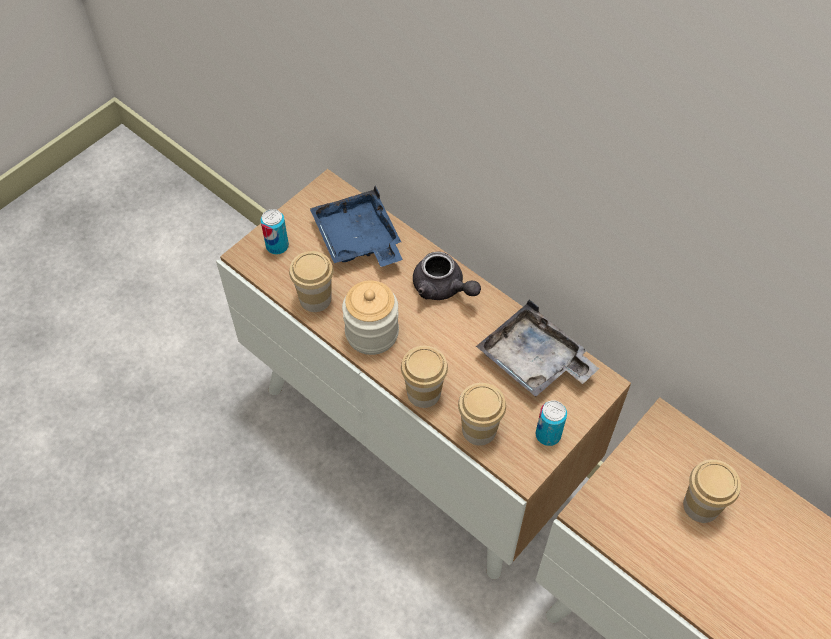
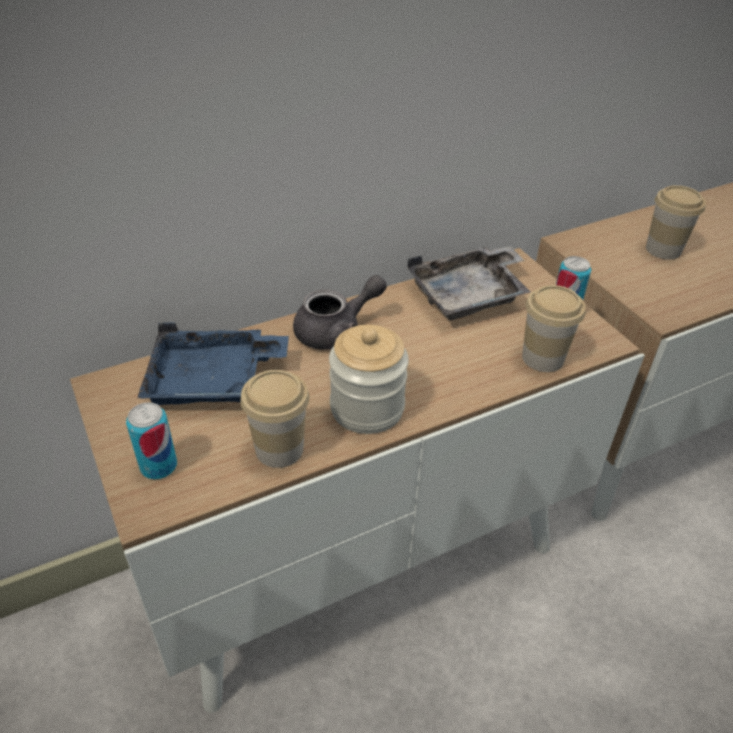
camera: 70 degrees left, 15 degrees down
cup [401,346,448,408] -> none

